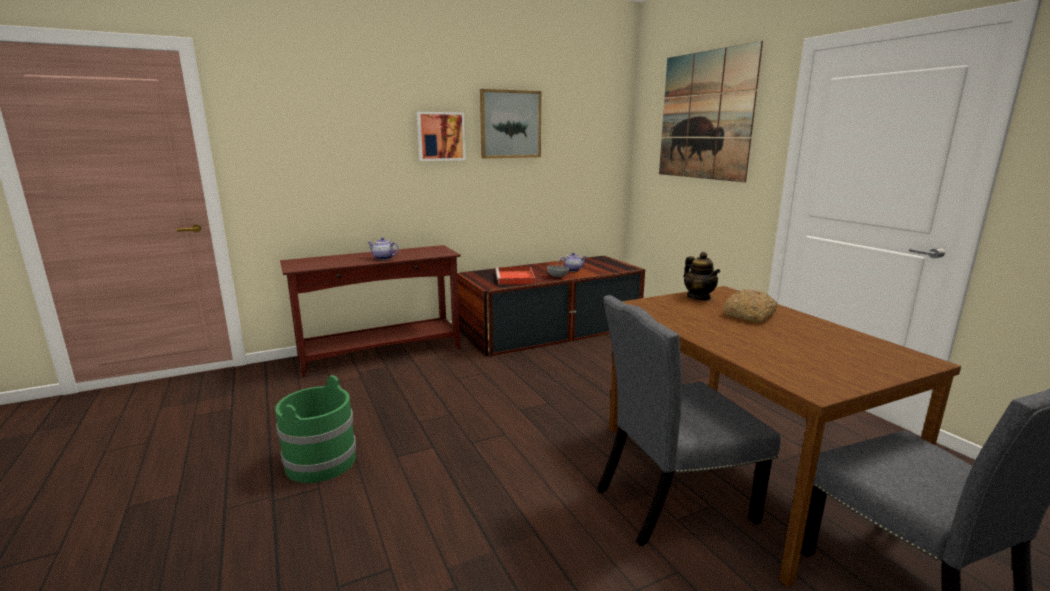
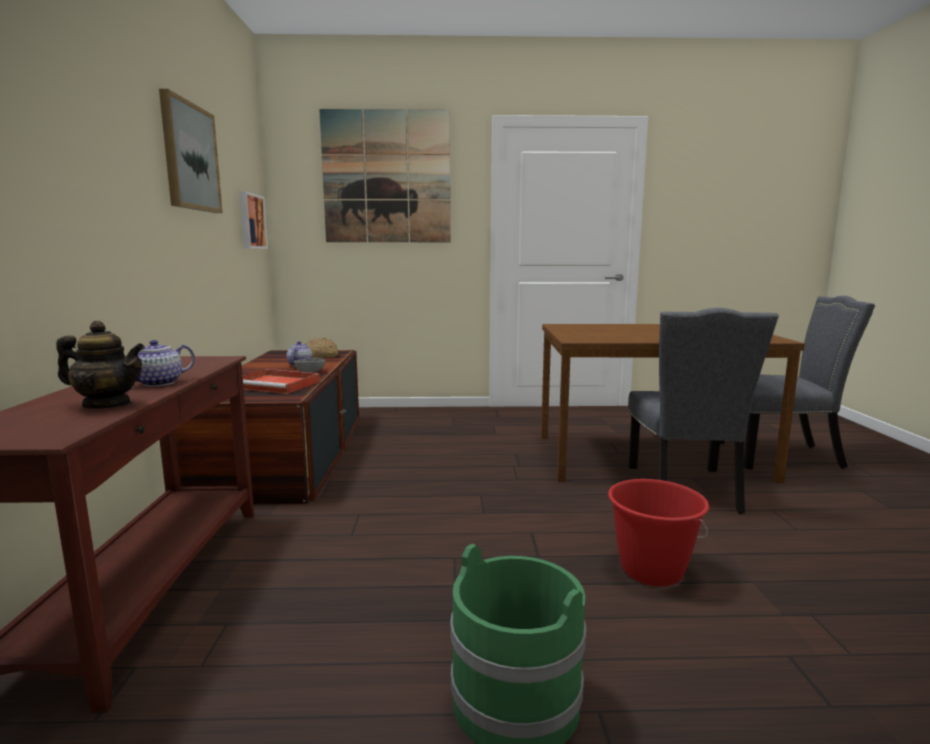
camera: 65 degrees left, 5 degrees down
picture [417,112,466,161] -> picture moved to [239,191,268,249]
teapot [684,252,720,300] -> teapot moved to [56,321,145,408]
bread [724,289,777,322] -> bread moved to [306,338,338,358]
none -> red bucket [608,479,709,587]

